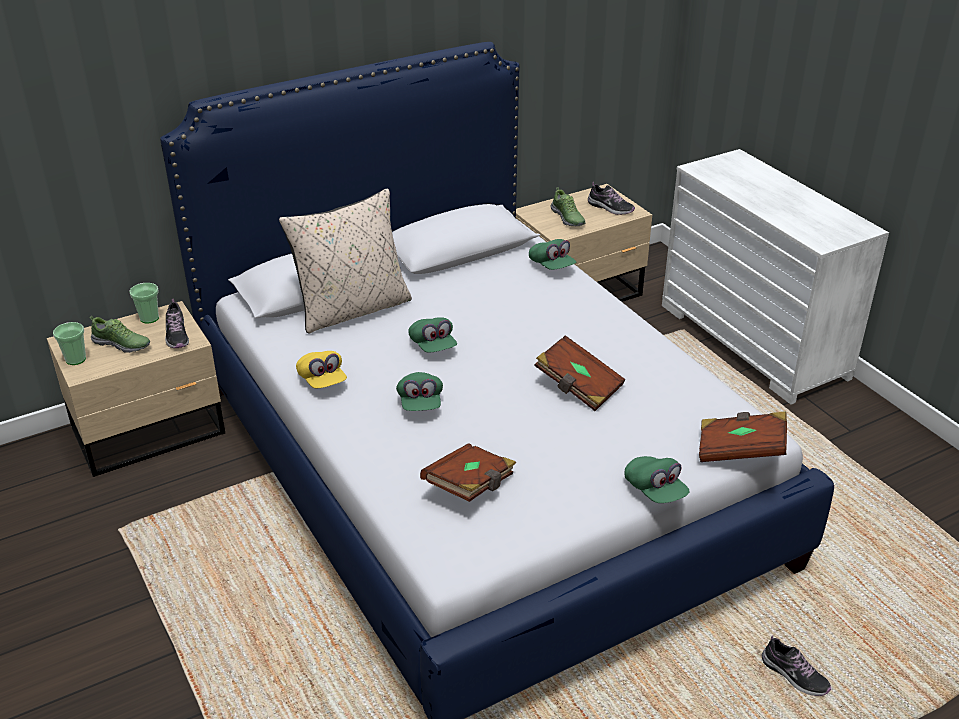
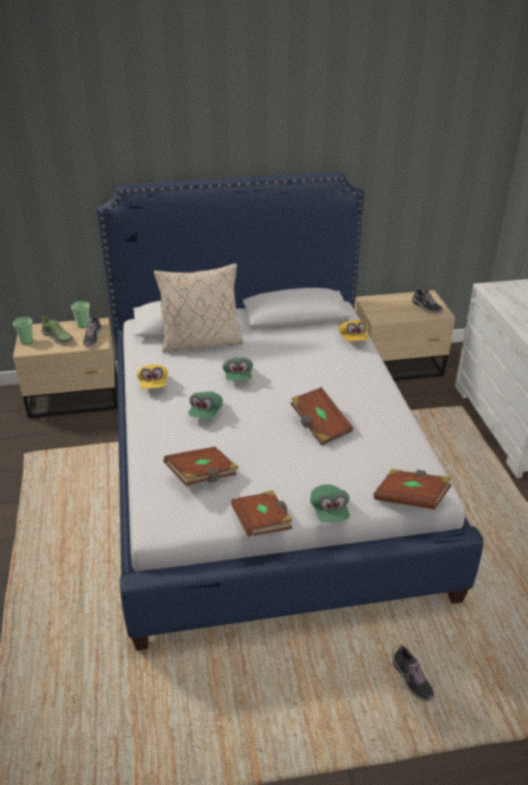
camera: 20 degrees right, 0 degrees up
green cap [529,239,576,270] -> yellow cap [339,320,369,341]
shoe [550,187,586,226] -> none
none -> brown book [231,490,292,537]

